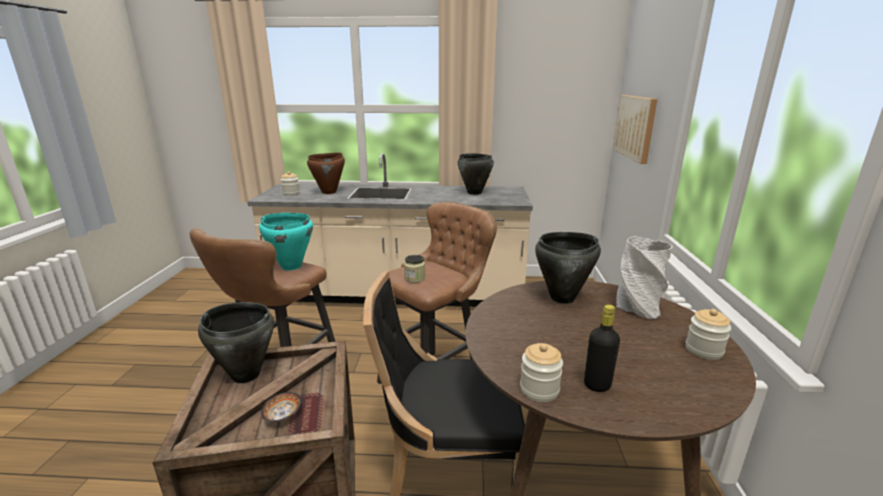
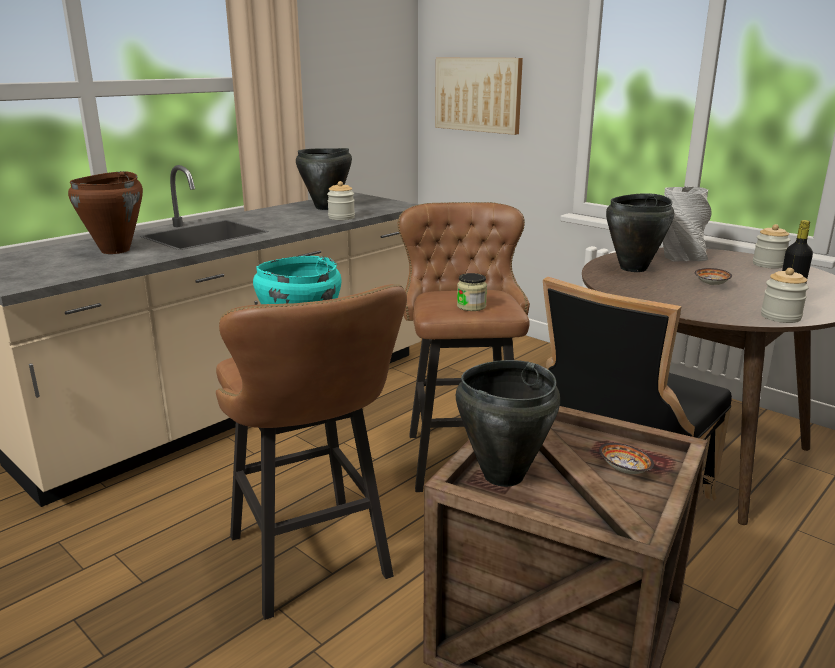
camera: 50 degrees left, 0 degrees up
jar [281,171,300,196] -> jar moved to [327,181,355,220]
none -> bowl [695,268,732,285]

